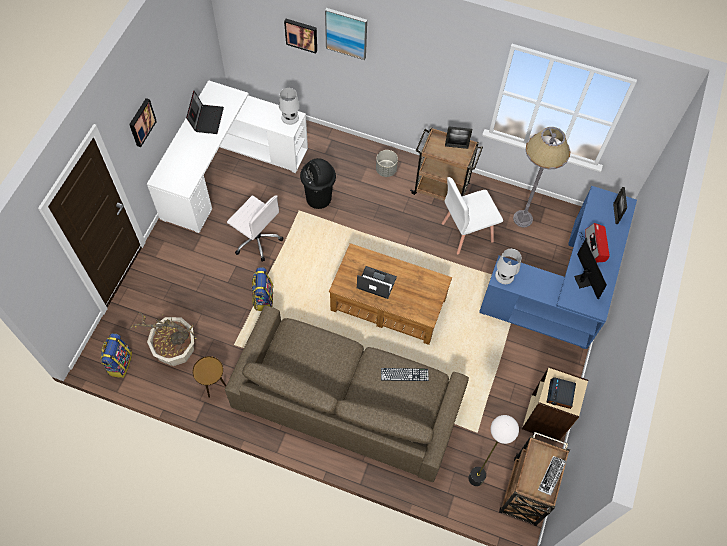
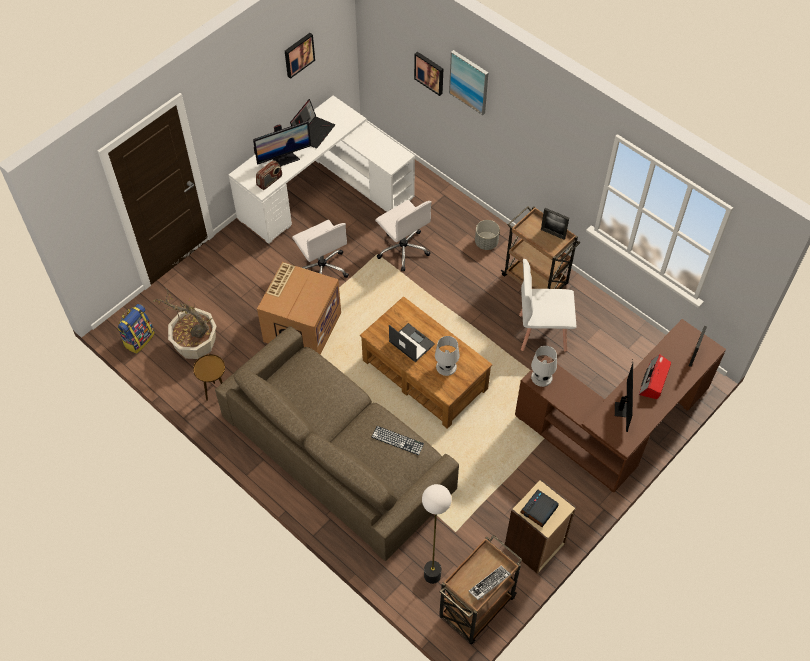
camera: 25 degrees right, 5 degrees down
picture [129,98,157,147] -> picture moved to [285,33,315,79]
backpack [252,267,273,311] -> cardboard box [257,262,341,355]
white table lamp [279,88,300,125] -> white table lamp moved to [435,336,460,376]
black trash can [300,158,336,209] -> white office chair [375,200,432,271]
blue desk [479,186,637,349] -> brown desk [515,319,726,492]
grey floor lamp [513,127,571,227] -> none
none -> monitor [253,121,311,166]
none -> radio [256,161,282,190]

